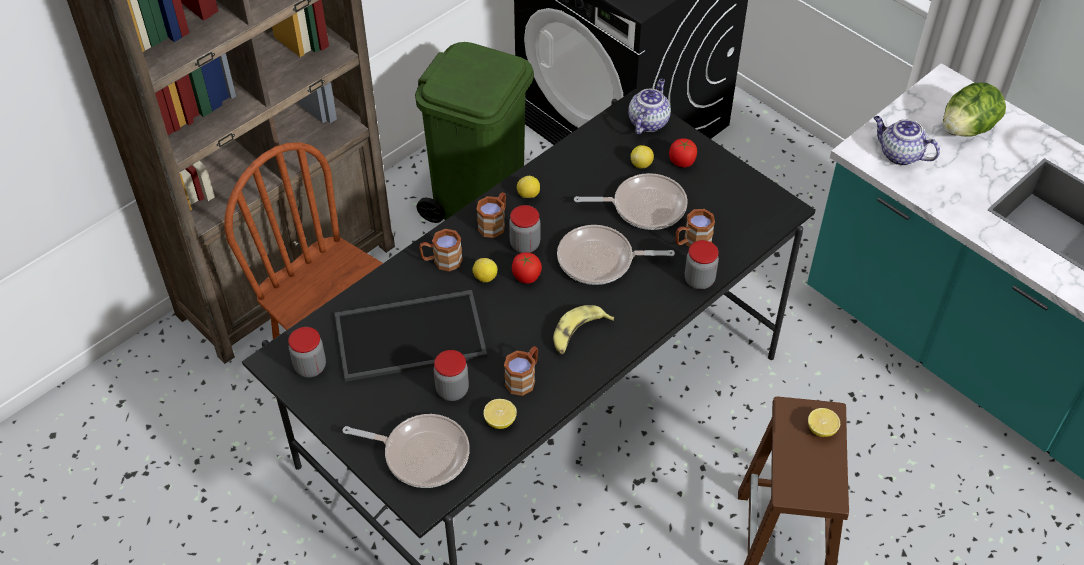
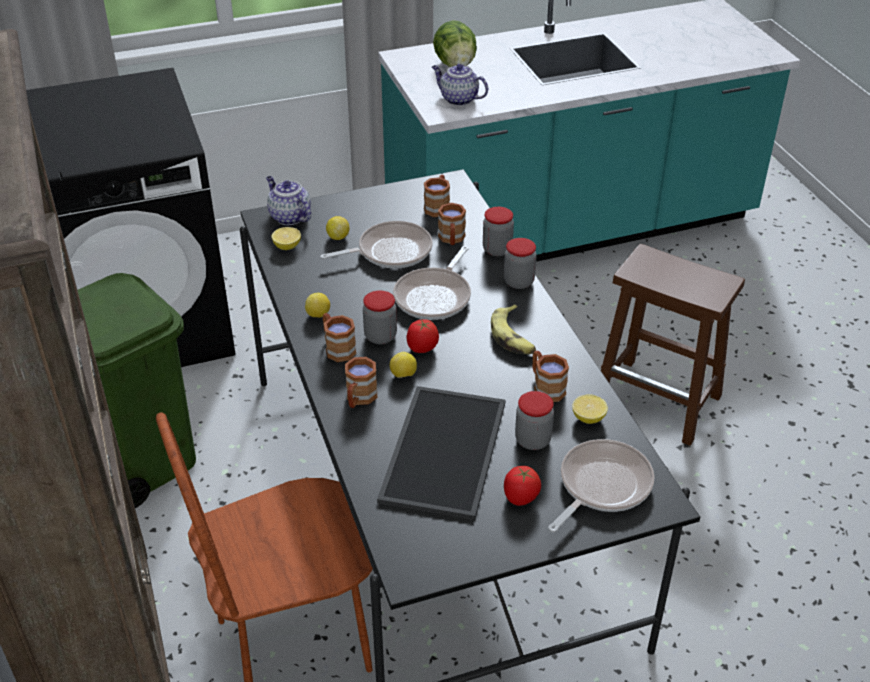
camera: 65 degrees left, 10 degrees down
jar [288,327,326,377] -> jar moved to [504,238,537,289]
frying pan [574,173,687,230] -> frying pan turned 45 degrees clockwise [321,221,433,268]
tomato [669,138,697,167] -> tomato moved to [504,466,541,506]
lemon [808,408,840,437] -> lemon moved to [272,227,301,250]
teapot [874,116,940,166] -> teapot turned 60 degrees clockwise [432,64,488,106]
none -> brown mug [424,175,450,217]

